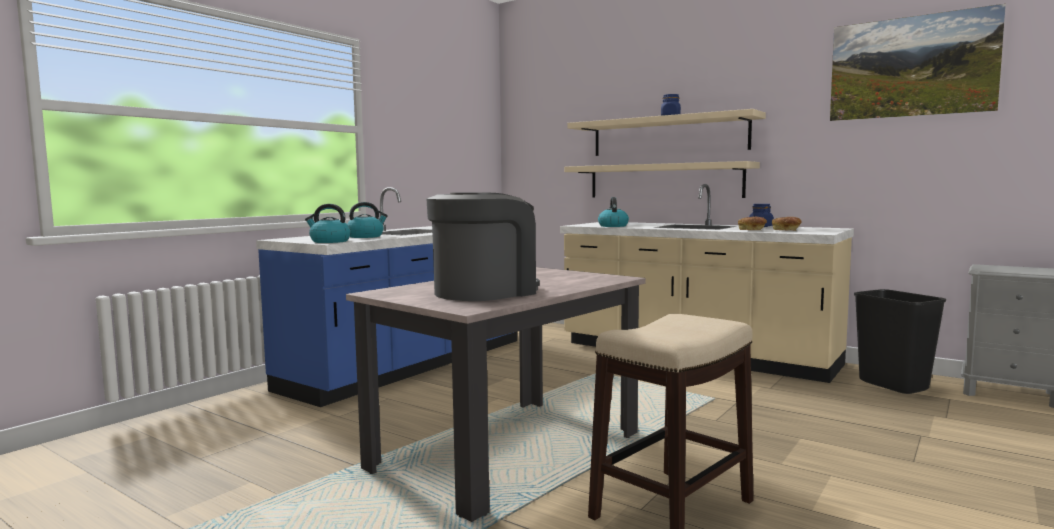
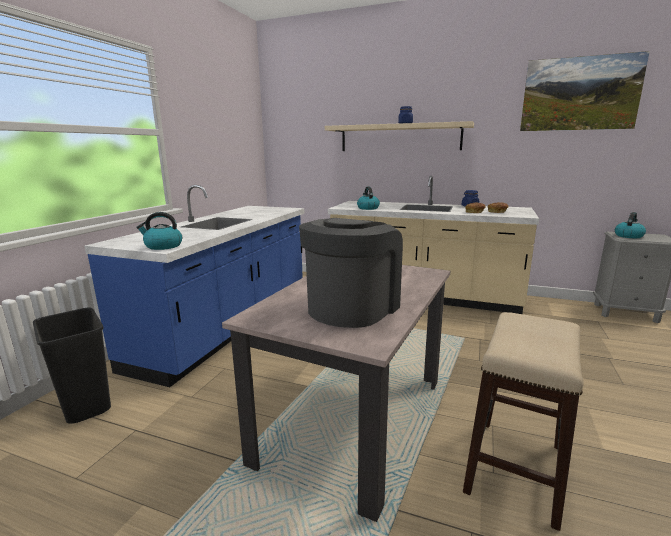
camera: 15 degrees left, 10 degrees up
kettle [347,202,388,238] -> kettle moved to [615,212,646,238]
beige shelf [564,161,760,198] -> none
black trash can [854,289,946,394] -> black trash can moved to [33,308,111,424]

